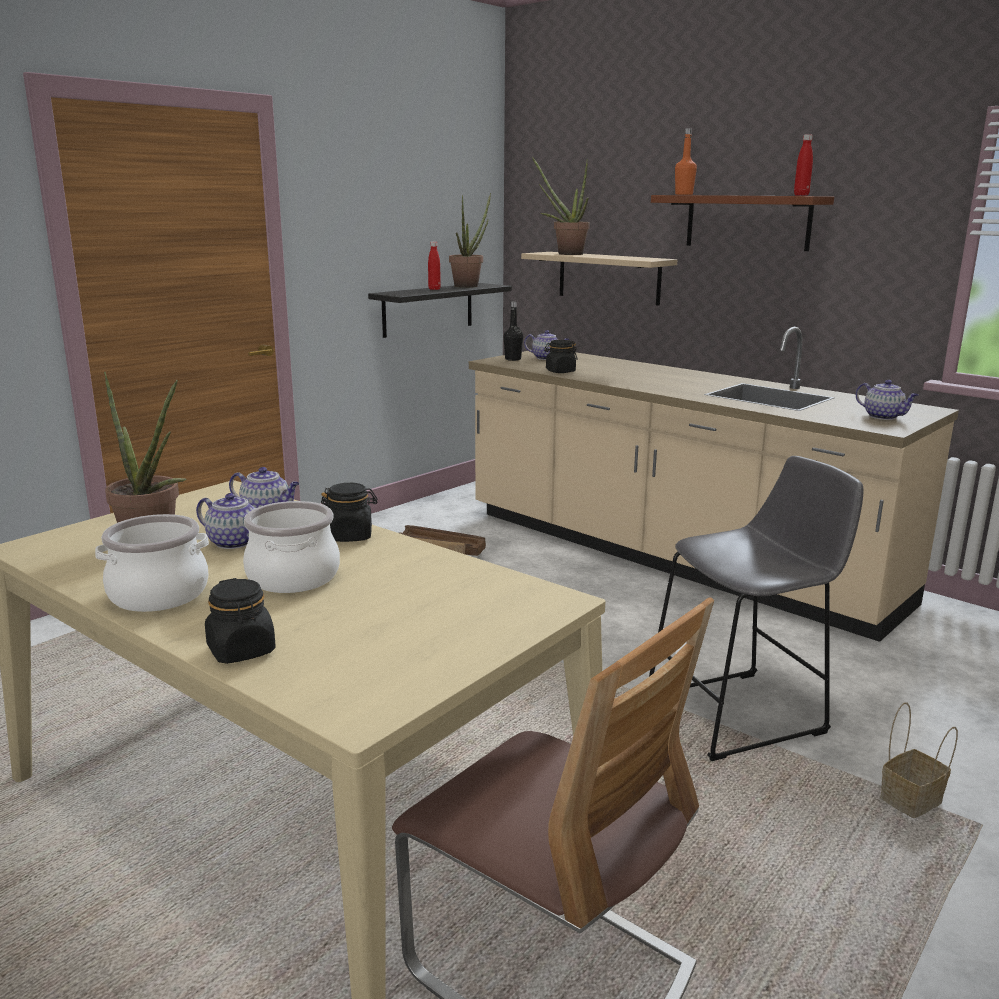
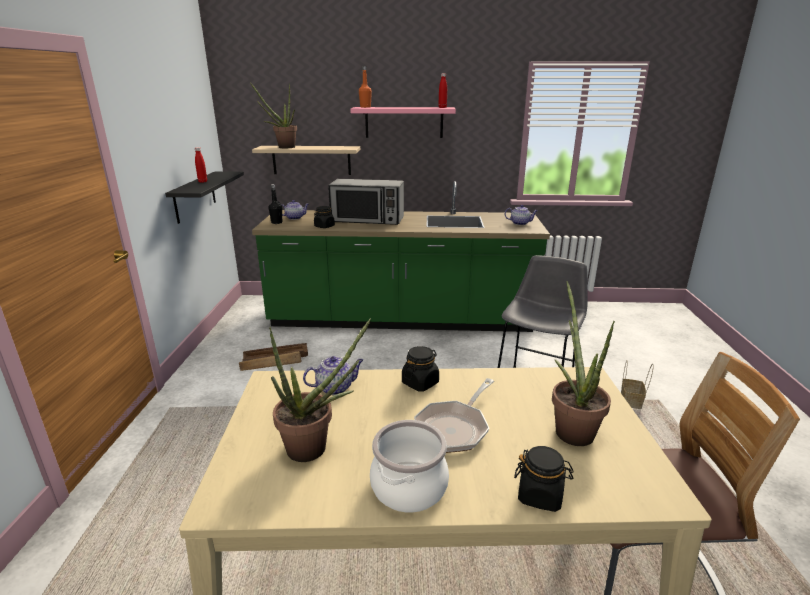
camera: 40 degrees left, 5 degrees up
teapot [196,493,255,549] -> none
cooking pot [243,501,340,593] -> frying pan [414,378,494,453]
potted plant [449,193,491,288] -> potted plant moved to [552,281,615,446]
beige counter [469,327,959,642] -> green counter [252,181,550,332]
brown shelf [651,195,834,251] -> pink shelf [350,107,456,138]
none -> microwave [328,179,404,225]

